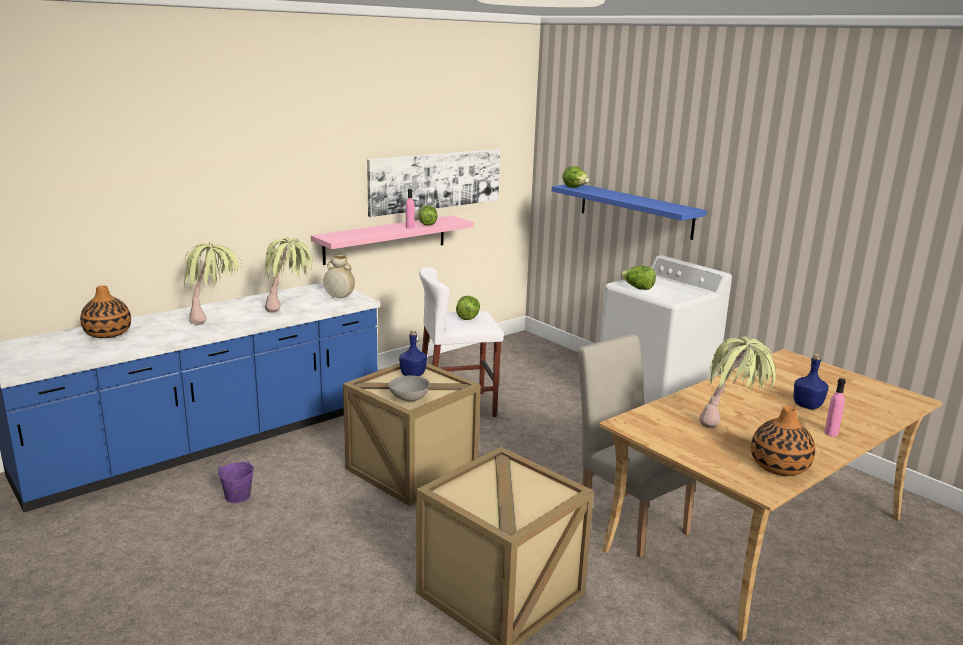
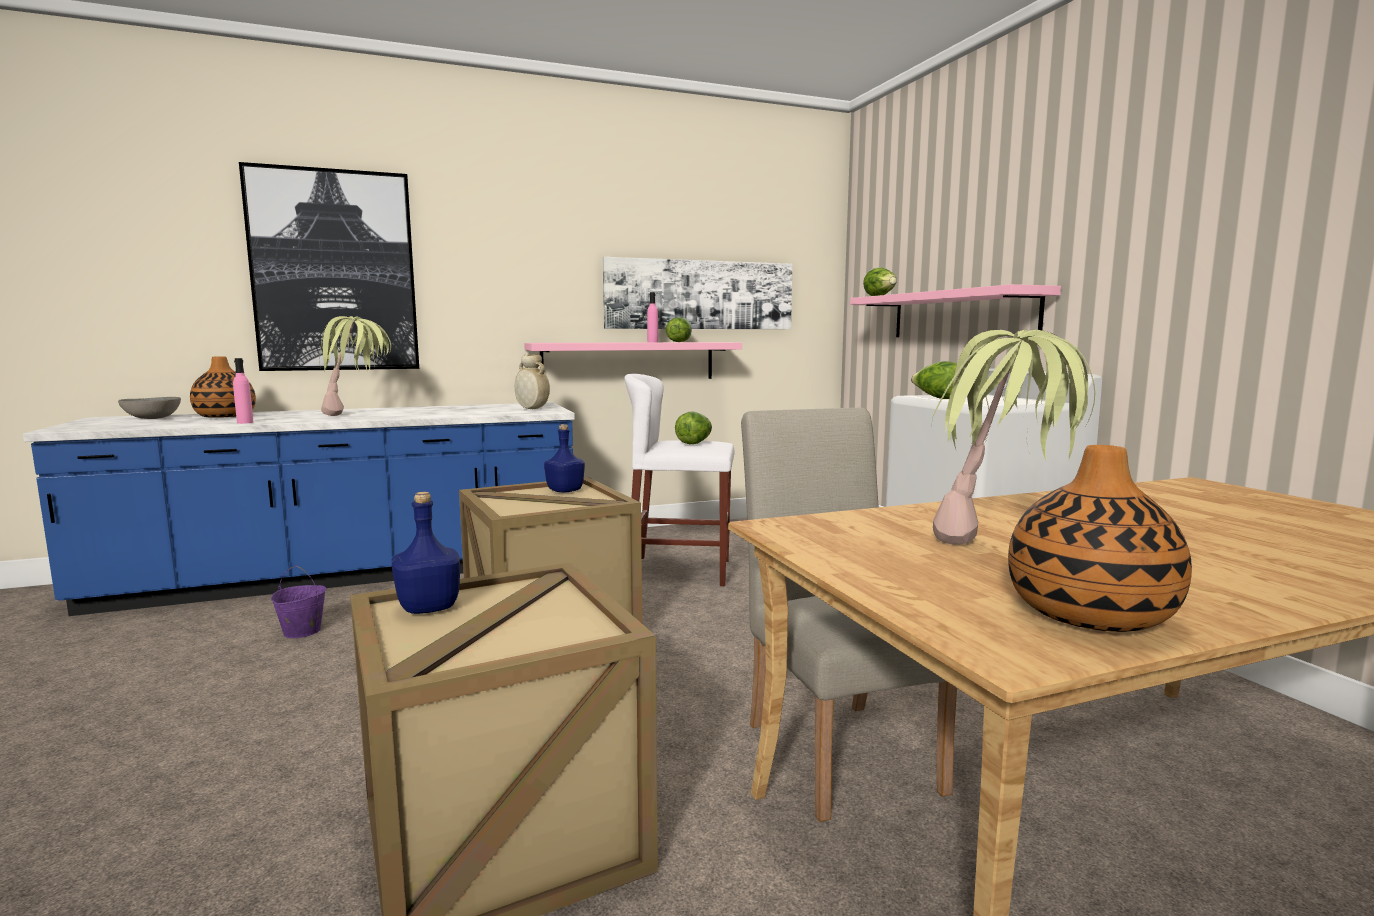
camera: 20 degrees right, 10 degrees down
potted plant [265,237,313,313] -> none
grey bowl [388,375,430,401] -> grey bowl moved to [118,397,181,419]
blue shelf [552,185,707,240] -> pink shelf [850,284,1061,337]
blue bottle [794,354,829,410] -> blue bottle moved to [392,492,460,614]
pink bottle [824,378,846,436] -> pink bottle moved to [233,358,253,424]
none -> picture [239,162,419,371]

